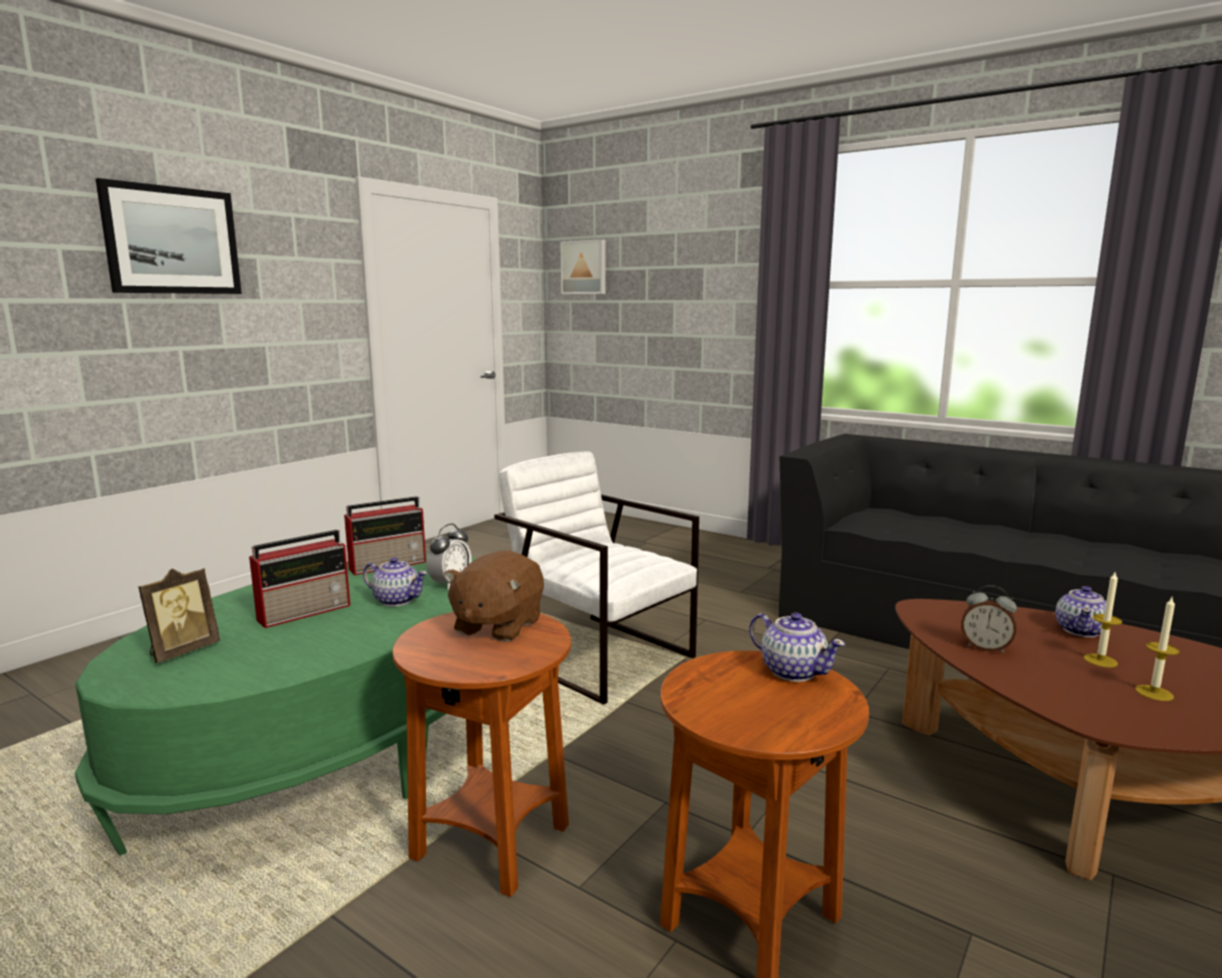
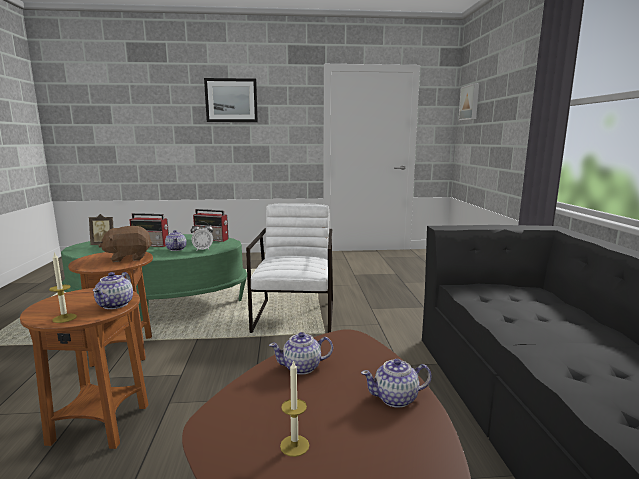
camera: 50 degrees right, 0 degrees up
alarm clock [961,585,1017,653] -> teapot [269,332,333,375]
candle [1084,572,1122,668] -> candle moved to [49,252,77,323]

